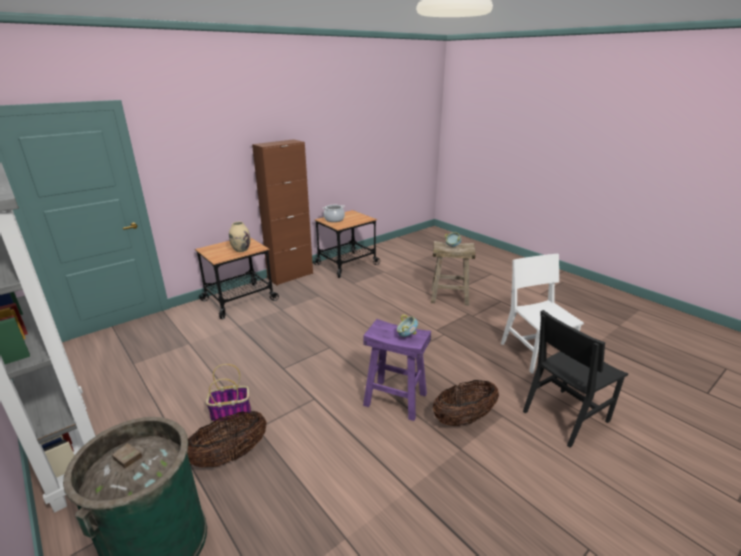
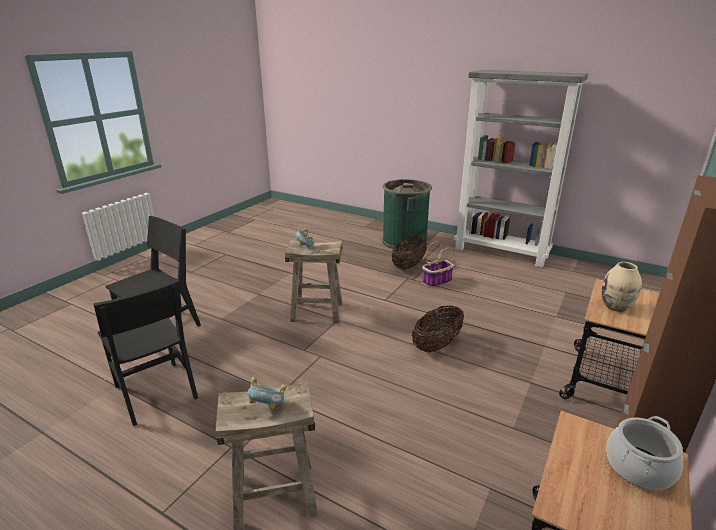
camera: 160 degrees right, 0 degrees up
purple stool [363,319,431,421] -> beige stool [285,240,343,323]
basket [433,380,499,426] -> basket moved to [412,305,464,352]
white chair [501,254,584,374] -> black chair [93,280,198,426]

